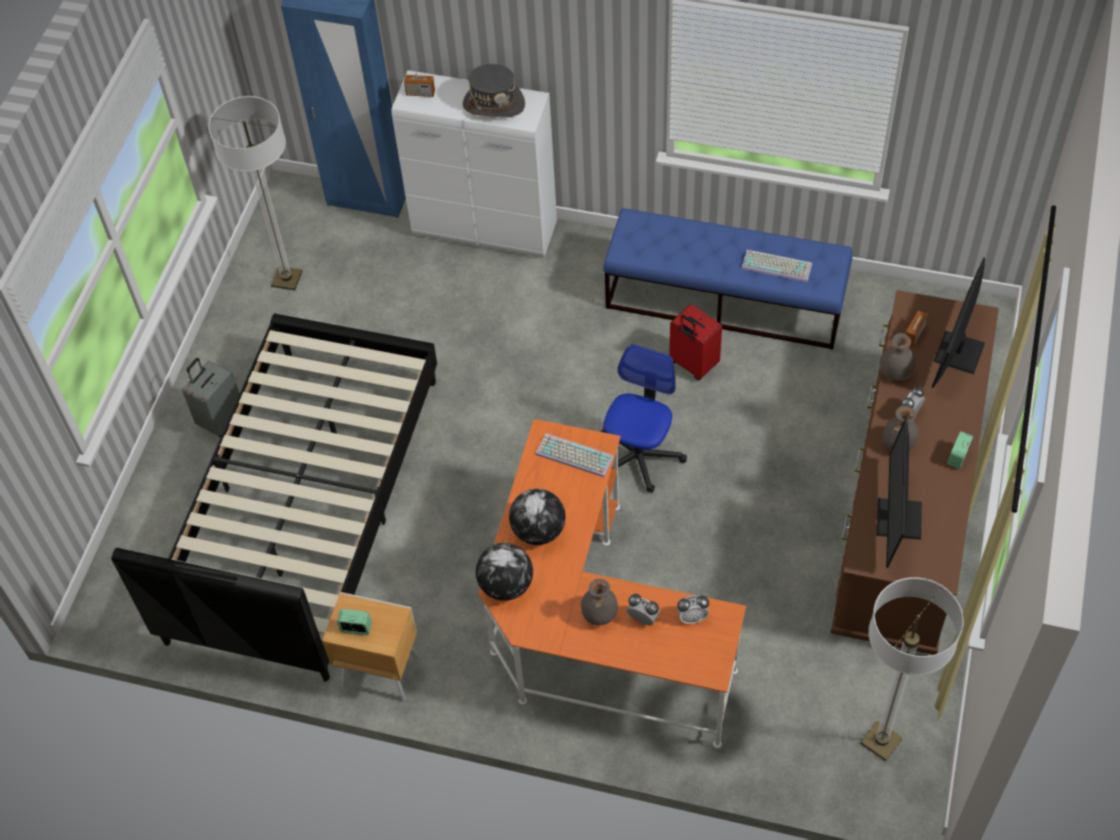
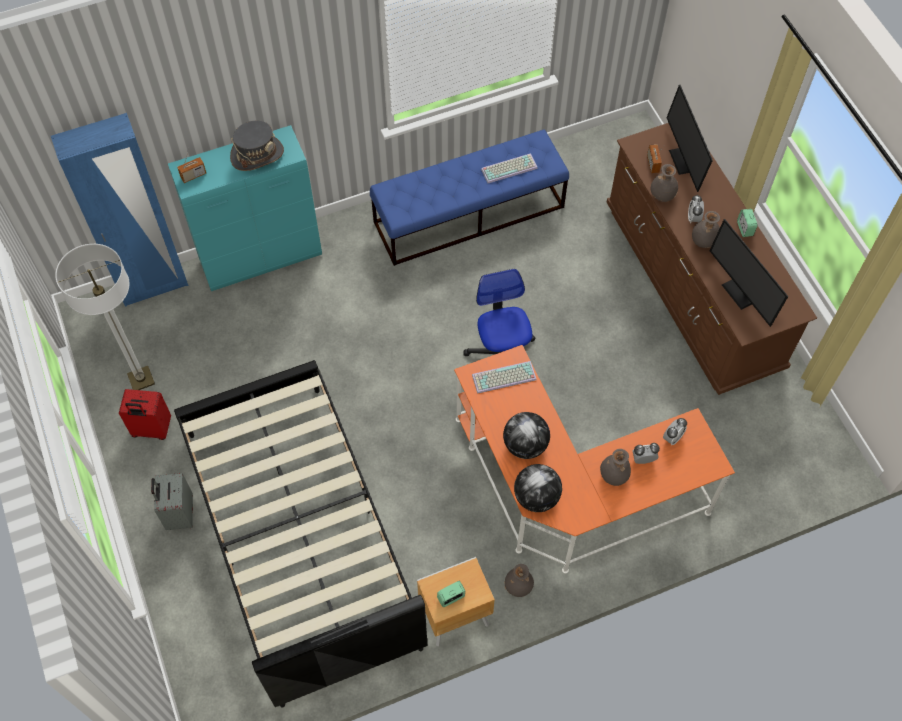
camera: 40 degrees left, 5 degrees up
white cabinet [391,70,557,258] -> turquoise cabinet [168,125,322,291]
red suitcase [669,304,722,380] -> red suitcase moved to [119,389,171,440]
floor lamp [861,577,964,761] -> none
none -> grey vase [504,564,534,597]

